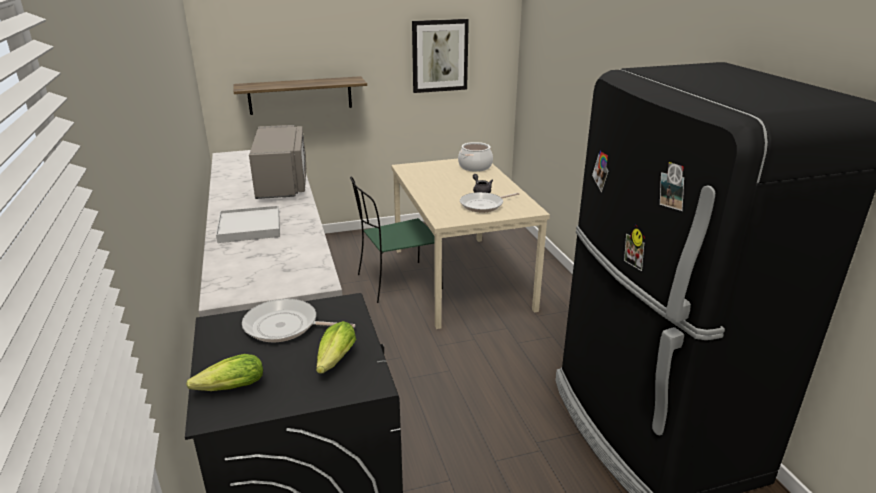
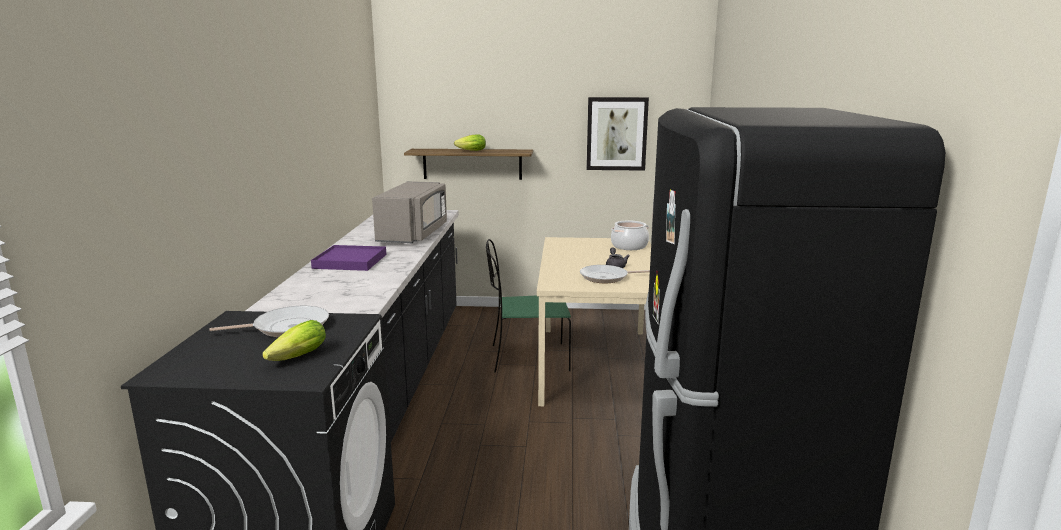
camera: 20 degrees right, 10 degrees down
lettuce [186,354,263,391] -> lettuce moved to [454,134,486,151]
white tray [216,206,280,243] -> purple tray [311,245,386,271]
frying pan [242,299,355,342] -> frying pan turned 135 degrees clockwise [209,306,329,337]

